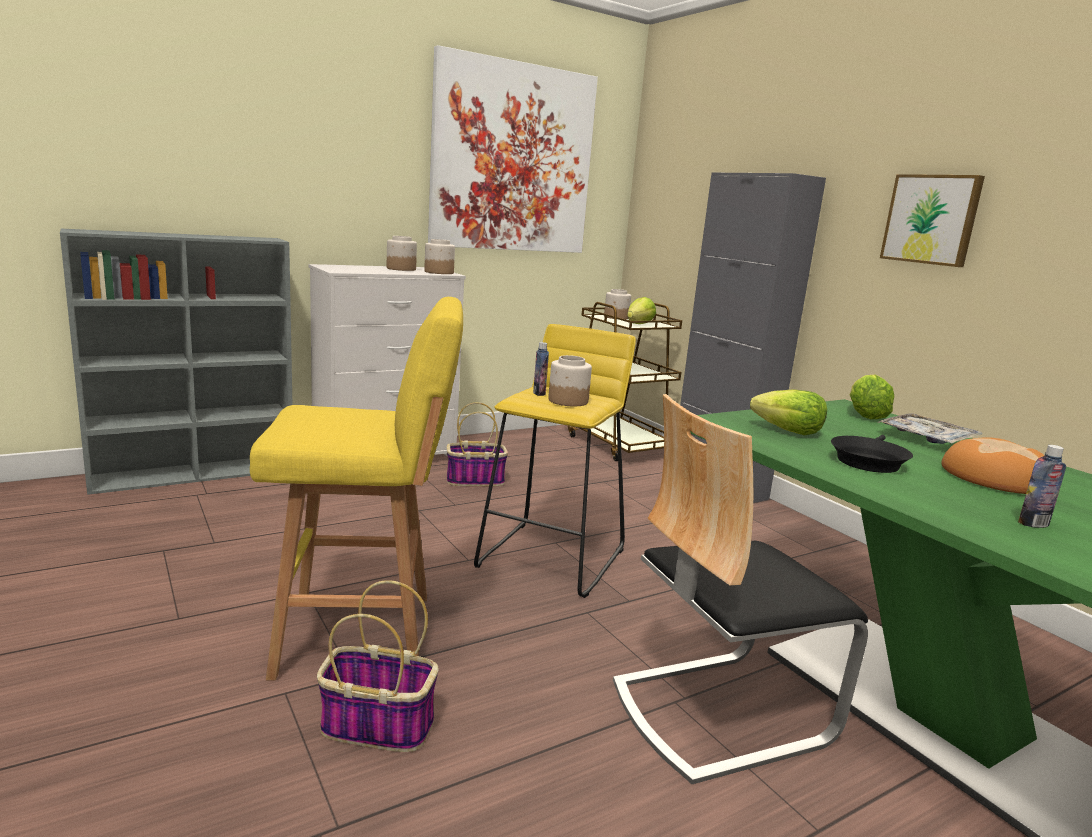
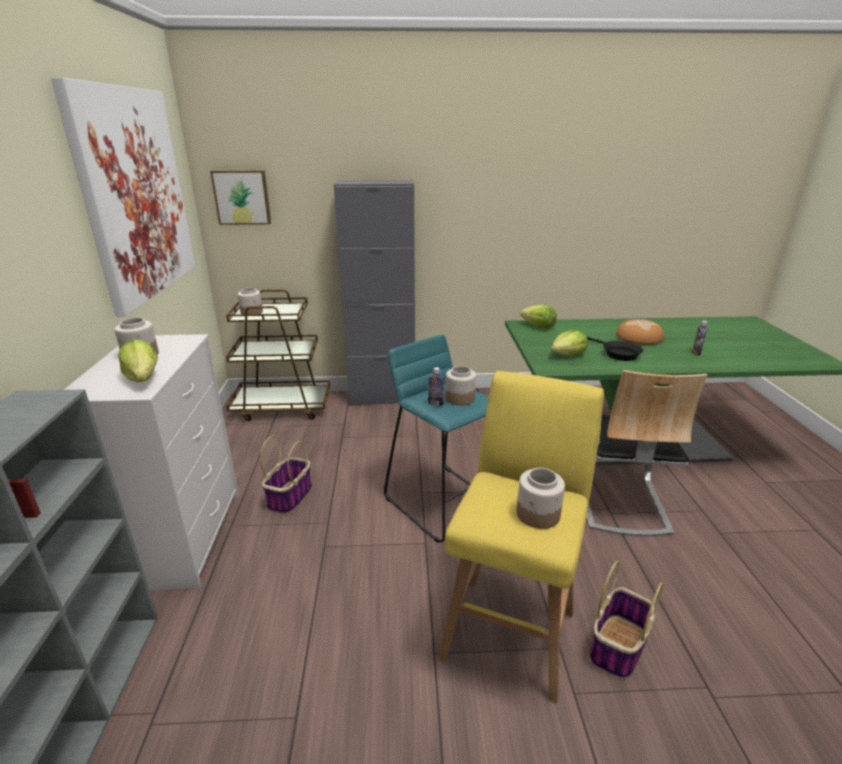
camera: 60 degrees left, 10 degrees up
jar [424,239,455,274] -> jar moved to [516,468,565,529]
yellow stool [474,324,636,598] -> turquoise stool [384,334,489,543]
lettuce [627,297,656,324] -> lettuce moved to [118,340,158,382]
tray [878,413,983,444] -> none
picture [880,174,985,267] -> picture moved to [210,170,271,225]

